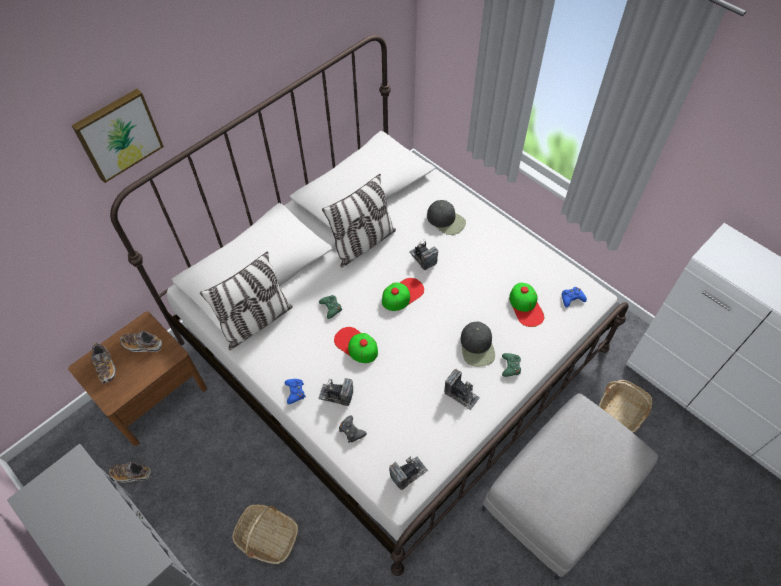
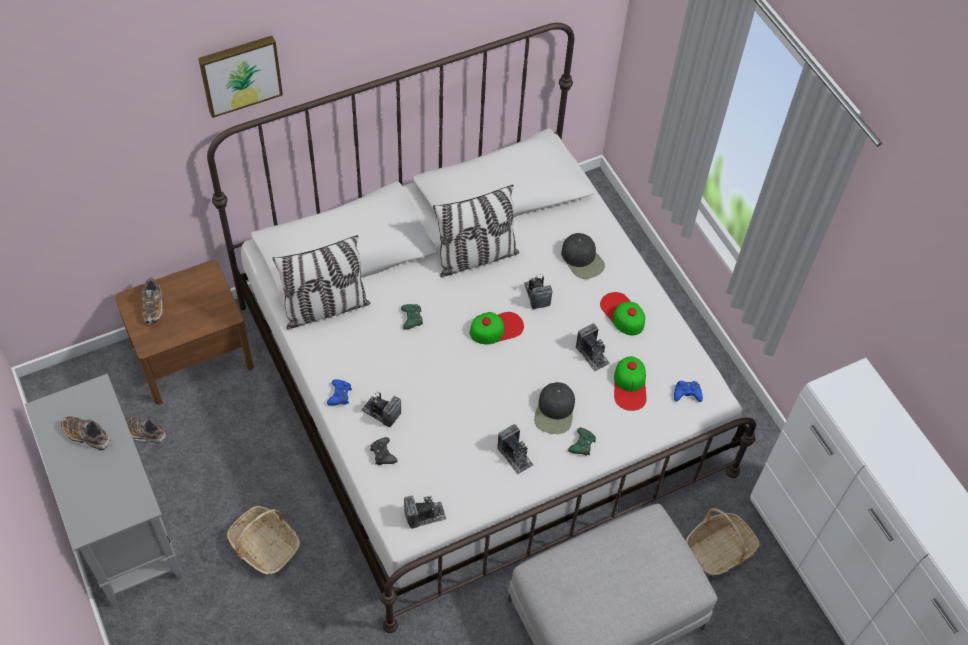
camera: 15 degrees right, 0 degrees up
shoe [120,331,162,352] -> shoe moved to [61,416,111,451]
cap [334,327,378,363] -> cap moved to [600,292,645,336]
none -> camera [576,324,610,372]

